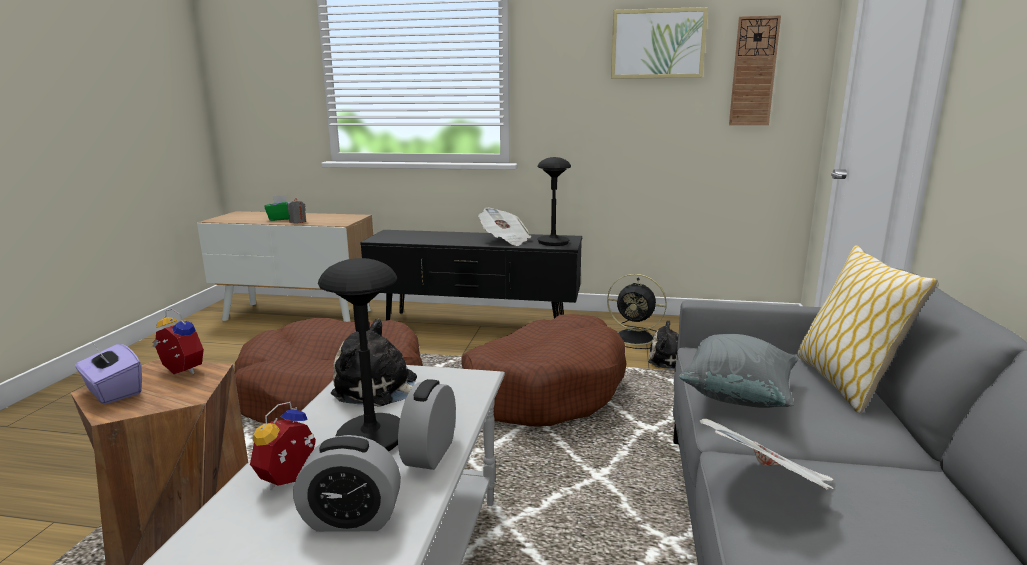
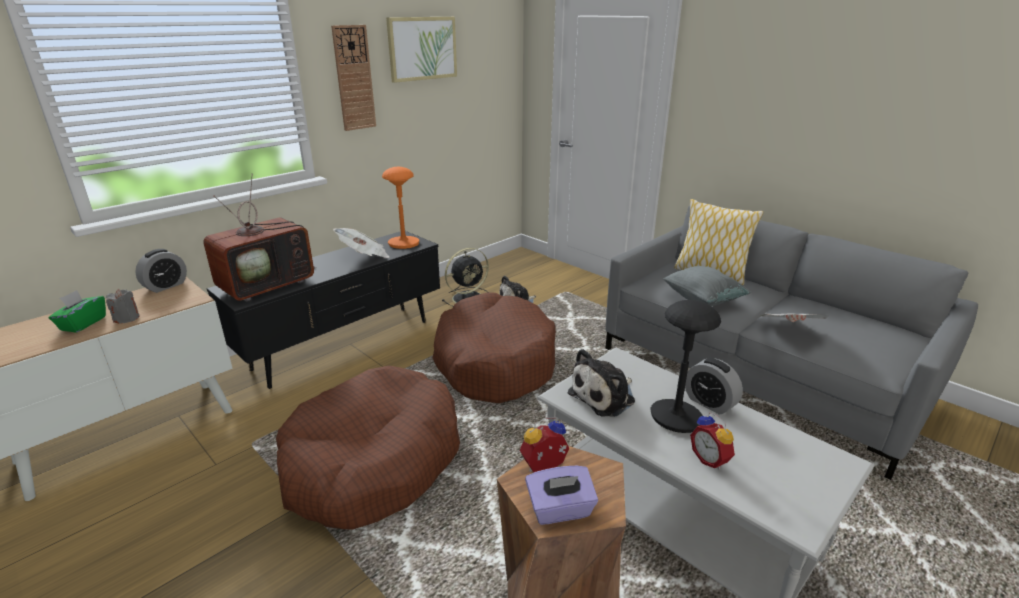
camera: 55 degrees left, 10 degrees up
alarm clock [293,435,401,532] -> alarm clock moved to [135,249,187,293]
black table lamp [537,157,571,246] -> orange table lamp [382,167,419,249]
wall clock [729,15,781,125] -> wall clock moved to [331,25,376,131]
none -> television [203,174,316,302]

